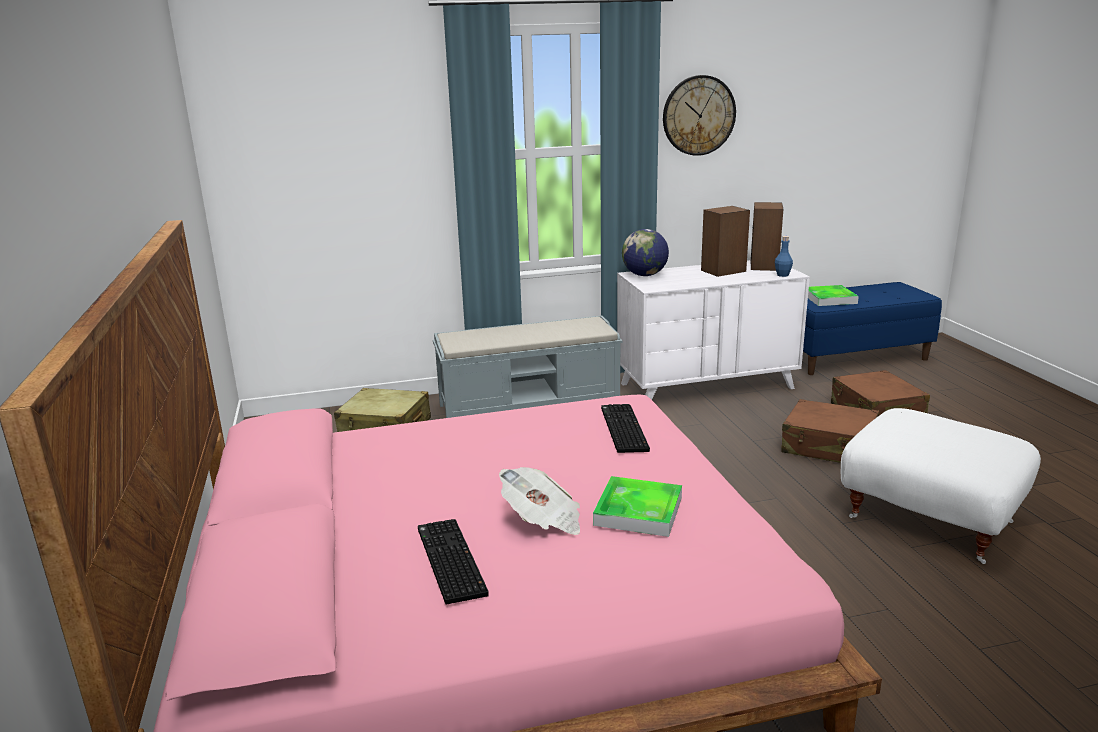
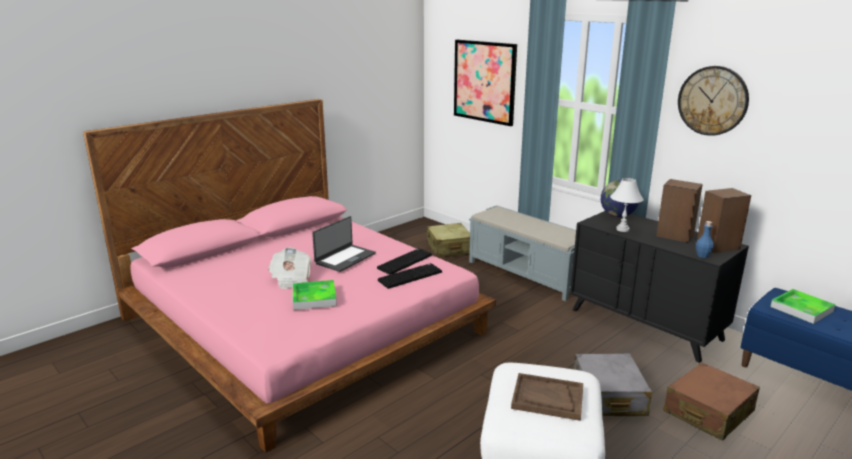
camera: 60 degrees right, 0 degrees up
keyboard [418,519,489,604] -> keyboard moved to [377,248,432,275]
white dresser [617,260,810,400] -> black dresser [570,211,749,363]
brown suitcase [781,399,879,463] -> grey suitcase [574,353,652,416]
none -> laptop [312,216,376,272]
none -> picture [454,40,517,126]
none -> brown tray [511,373,583,421]
none -> white table lamp [610,178,644,232]

